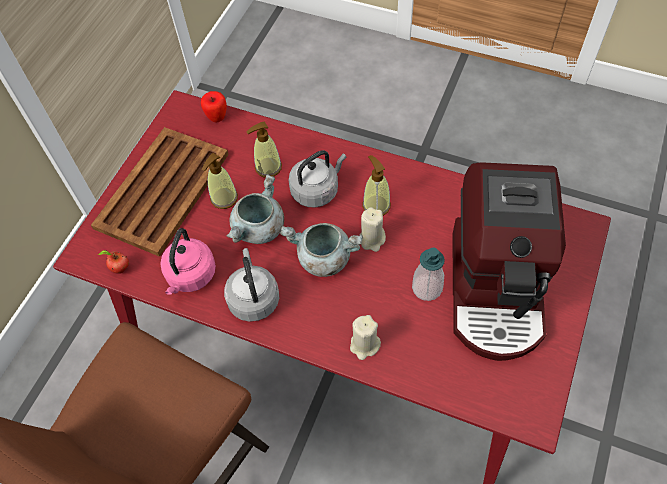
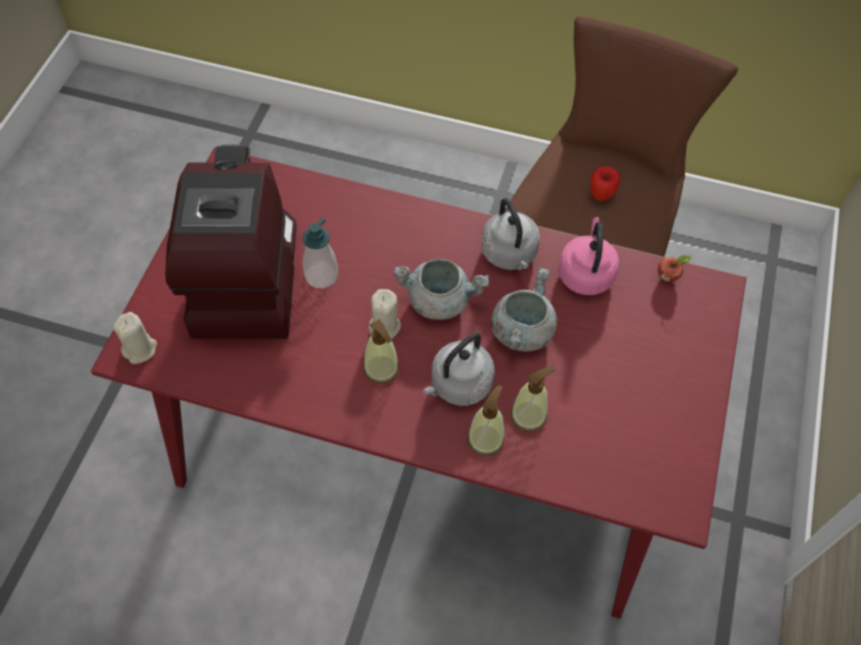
camera: 170 degrees right, 0 degrees up
brown tray [91,127,229,257] -> none
apple [201,91,227,122] -> apple moved to [590,166,620,201]
soap dispenser [202,153,238,209] -> soap dispenser moved to [467,385,505,456]
beige candle [350,315,381,360] -> beige candle moved to [113,312,157,364]

